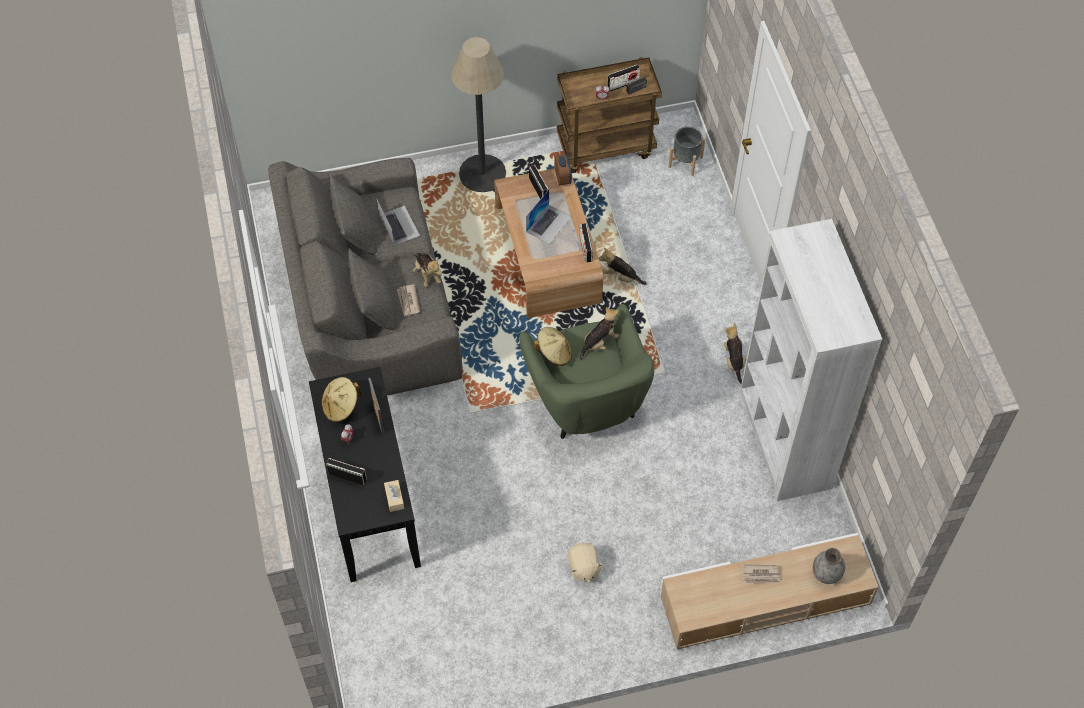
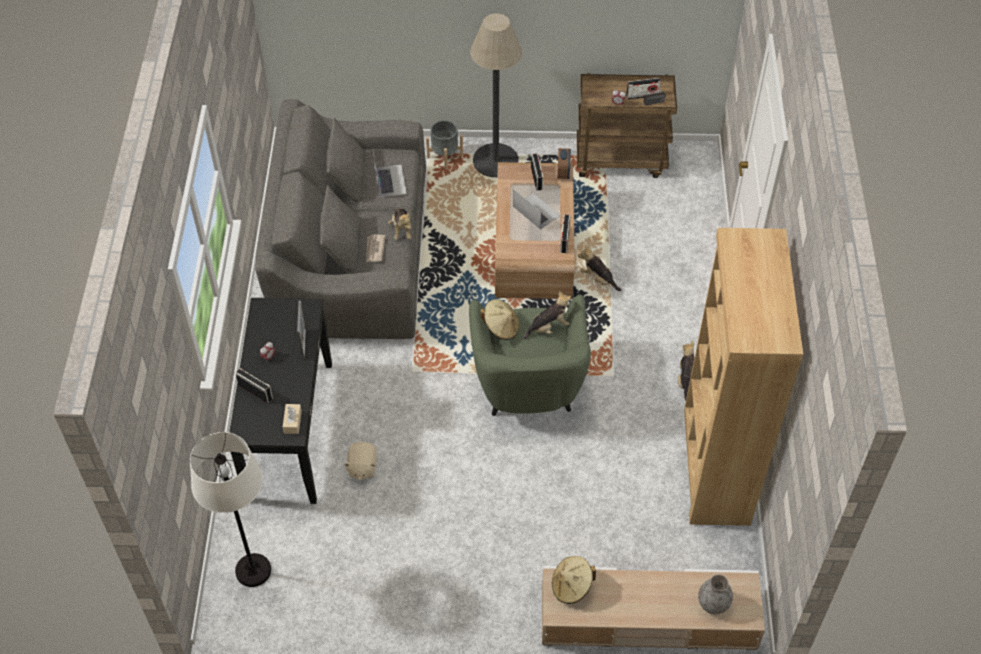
camera: 15 degrees right, 5 degrees down
beige hat [322,377,361,422] -> beige hat moved to [552,556,596,604]
laptop [526,189,571,244] -> laptop turned 90 degrees counterclockwise [513,189,560,230]
beige plush toy [568,543,603,583] -> beige plush toy moved to [344,442,377,480]
grey planter [668,127,705,176] -> grey planter moved to [426,120,463,170]
white bookcase [740,219,882,501] -> brown bookcase [684,228,803,526]
newspaper [743,564,780,583] -> none
none -> white floor lamp [190,432,271,587]

